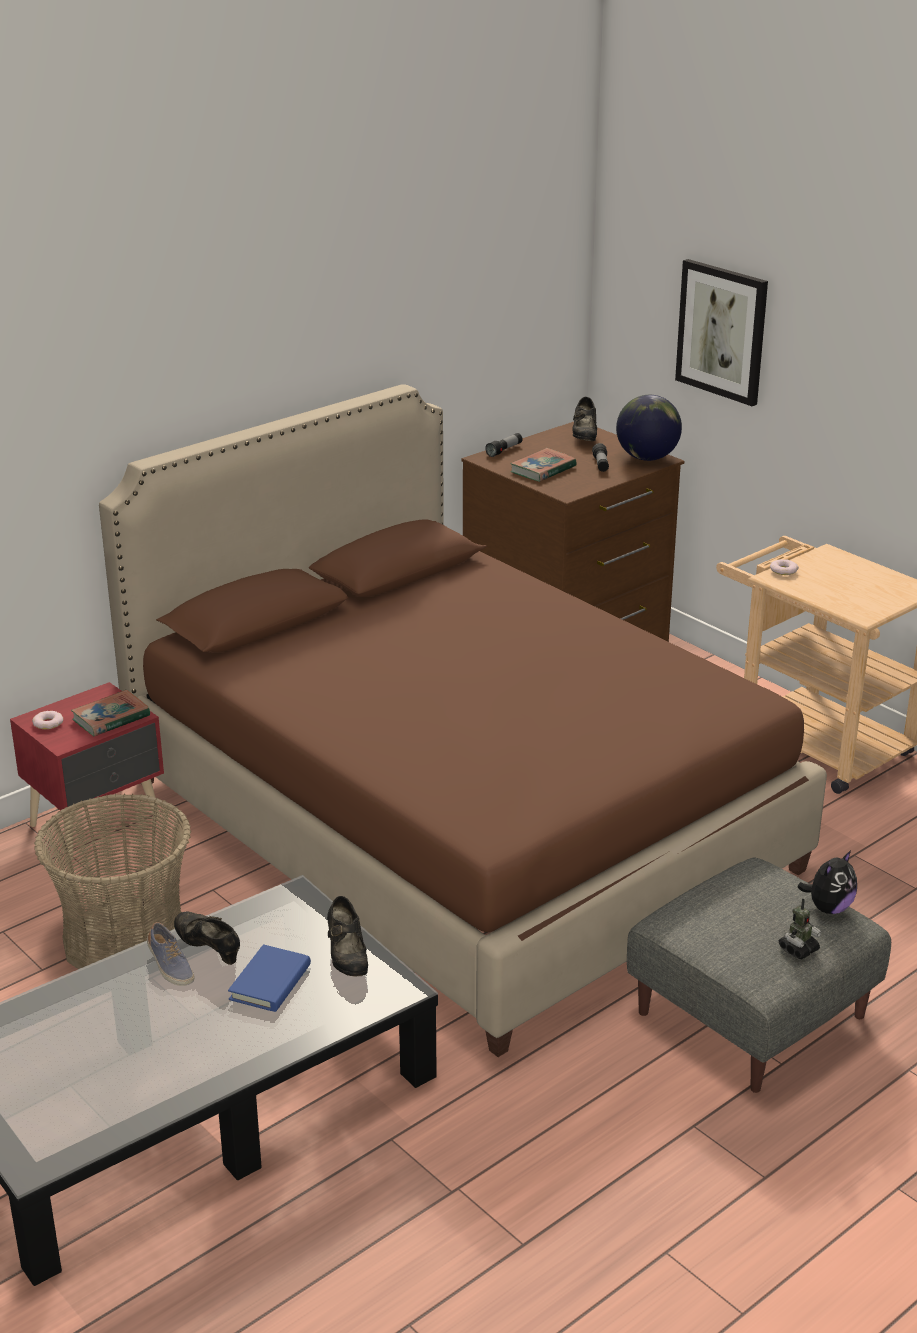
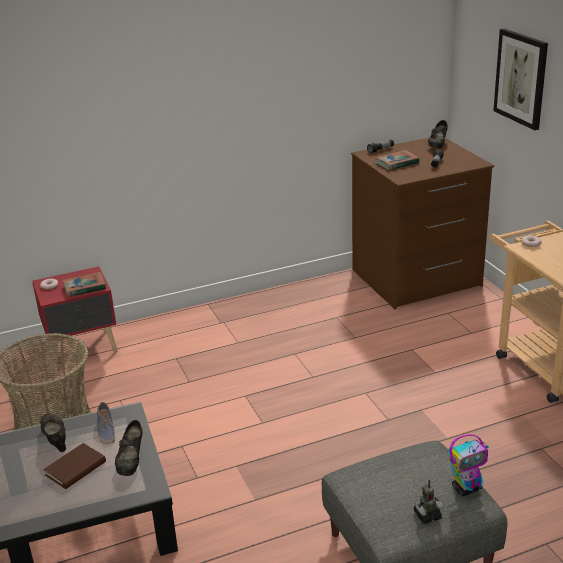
camera: 20 degrees right, 0 degrees up
brown bed [99,384,827,1057] -> none
shoe [147,922,194,986] -> shoe moved to [97,402,115,444]
blue book [228,944,311,1012] -> brown book [43,443,106,489]
globe [616,395,682,461] -> none
plush toy [797,850,857,914] -> toy robot [448,434,489,496]

